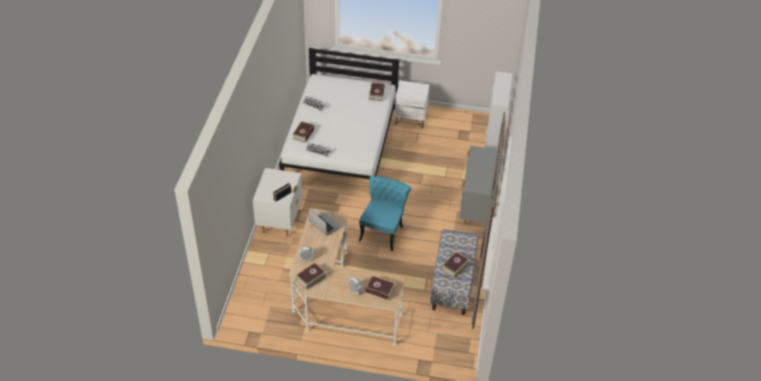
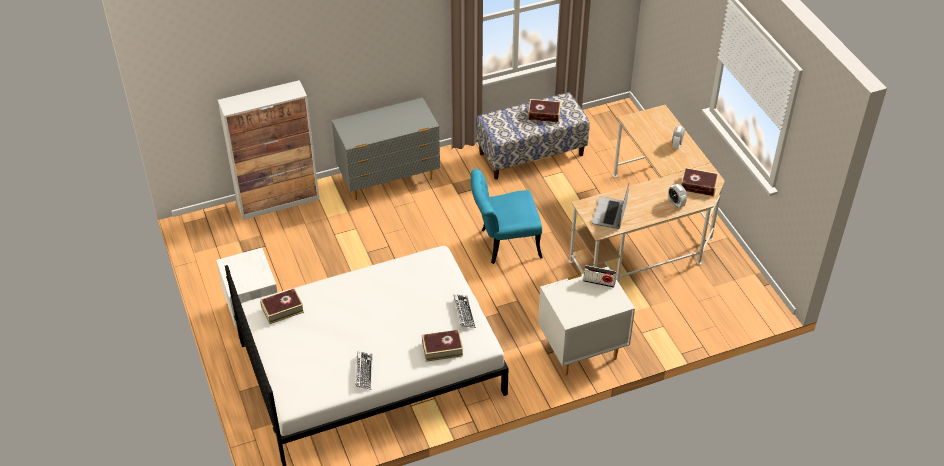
camera: 120 degrees left, 0 degrees up
book [365,275,395,300] -> none

